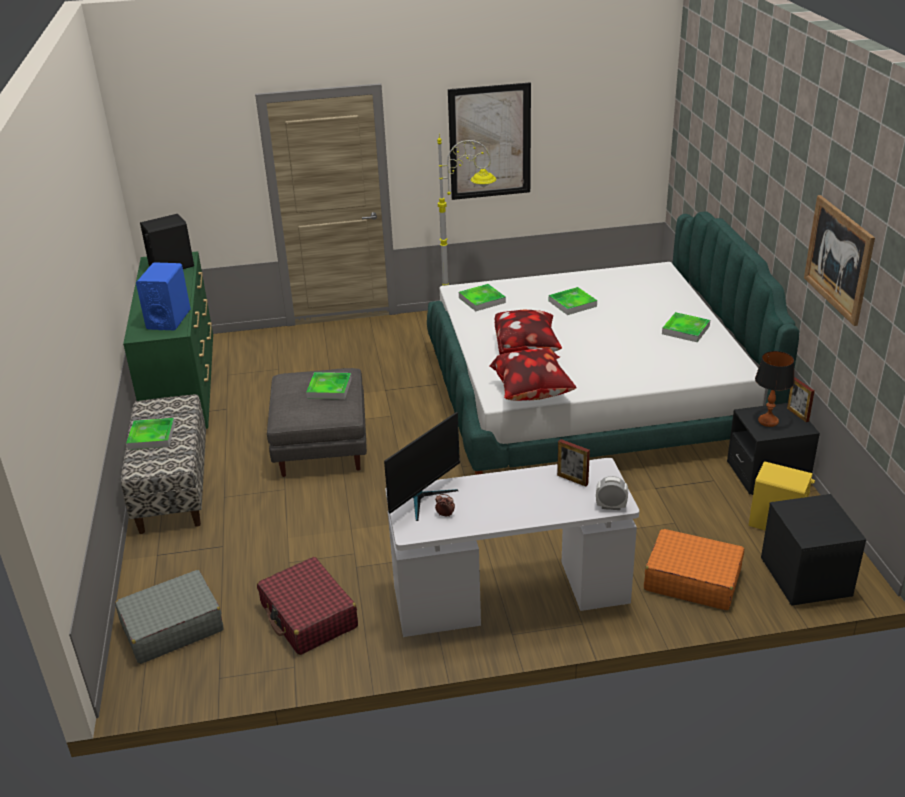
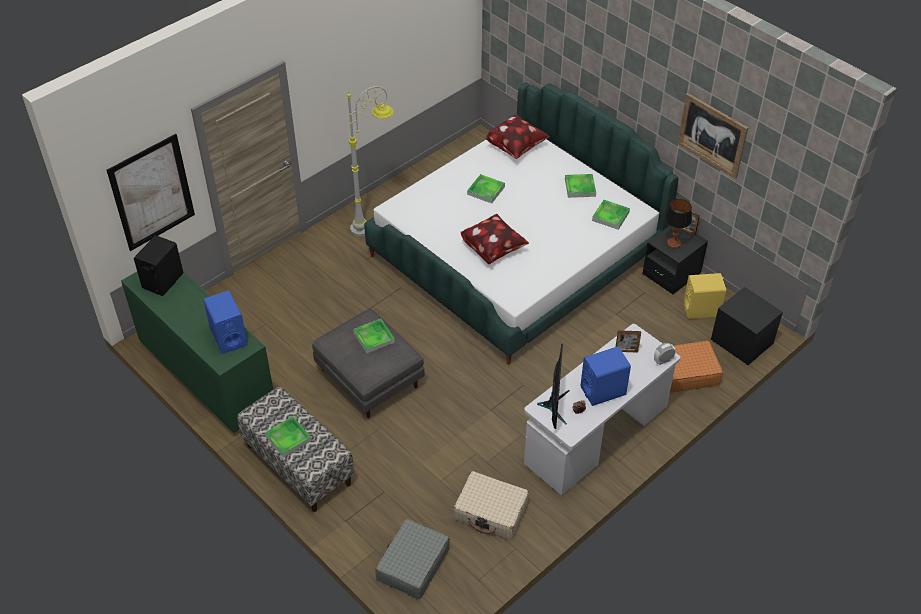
camera: 35 degrees left, 15 degrees up
red suitcase [257,557,358,655] -> beige suitcase [453,471,529,540]
picture [448,82,531,200] -> picture moved to [106,134,195,251]
tray [459,284,506,311] -> tray moved to [592,200,630,230]
pillow [489,348,577,401] -> pillow moved to [486,115,549,159]
none -> blue speaker [581,346,631,406]

